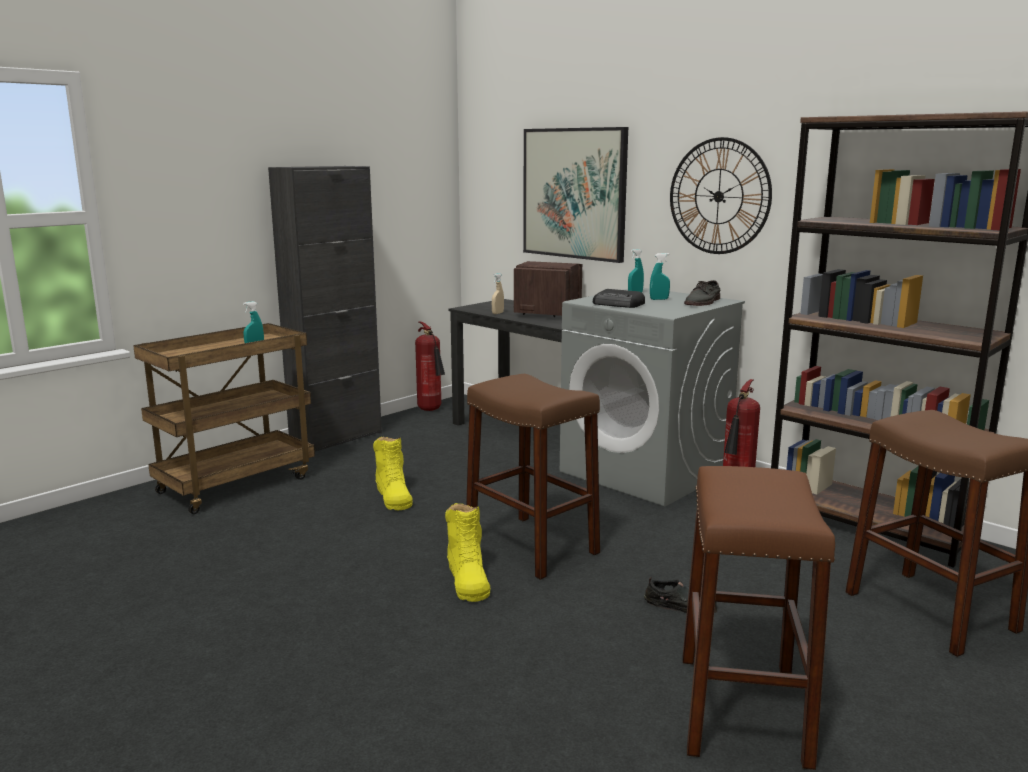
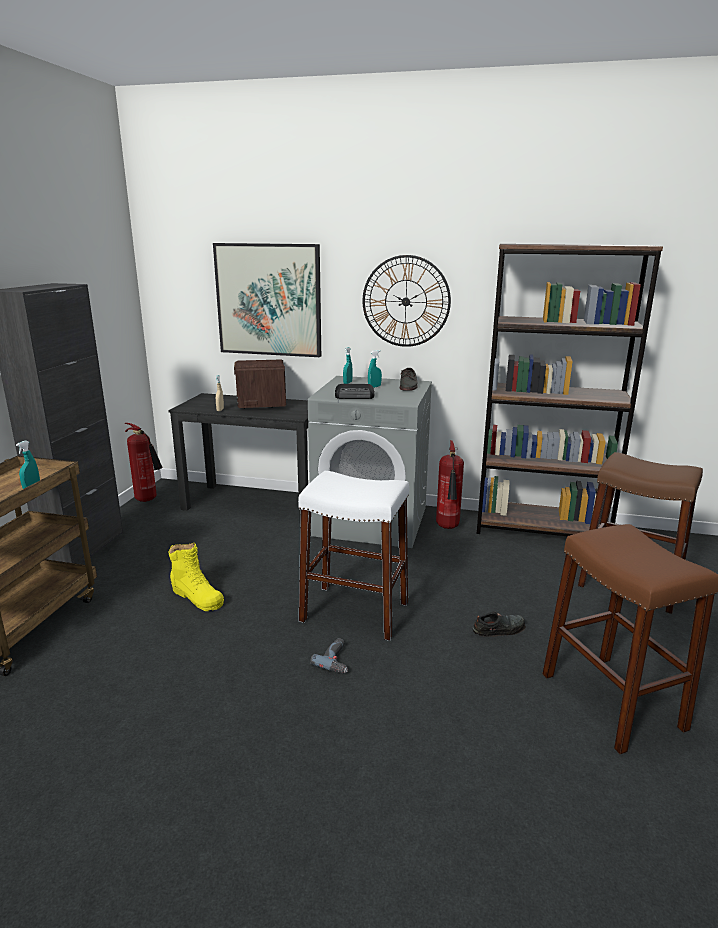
camera: 30 degrees left, 5 degrees up
yellow boot [445,503,491,602] -> power drill [310,638,348,674]
brown stool [466,374,600,580] -> white stool [298,471,409,641]

